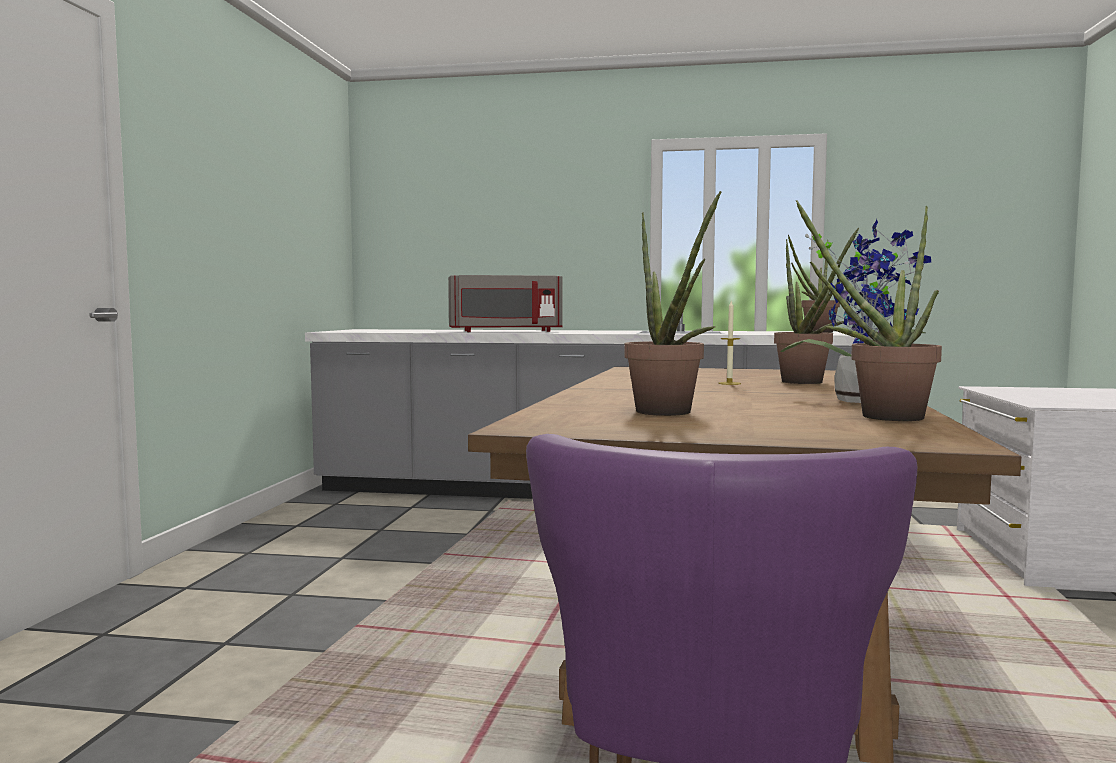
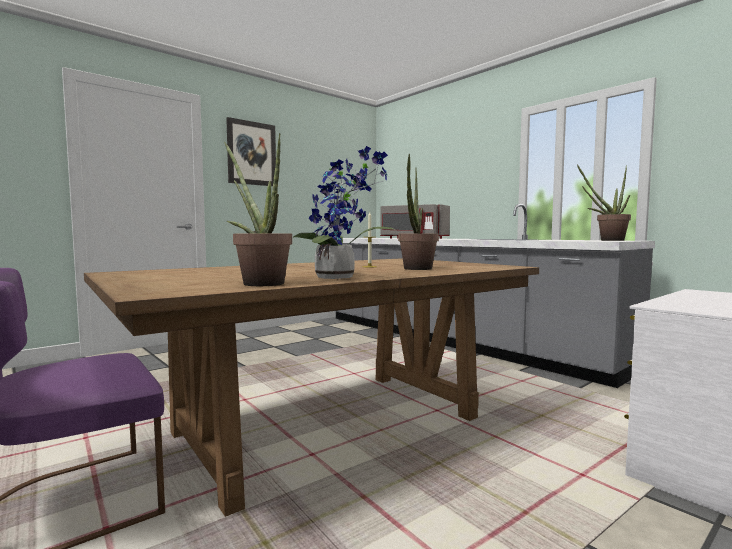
camera: 40 degrees right, 0 degrees up
potted plant [624,191,721,416] -> none
none -> picture [226,117,276,186]

